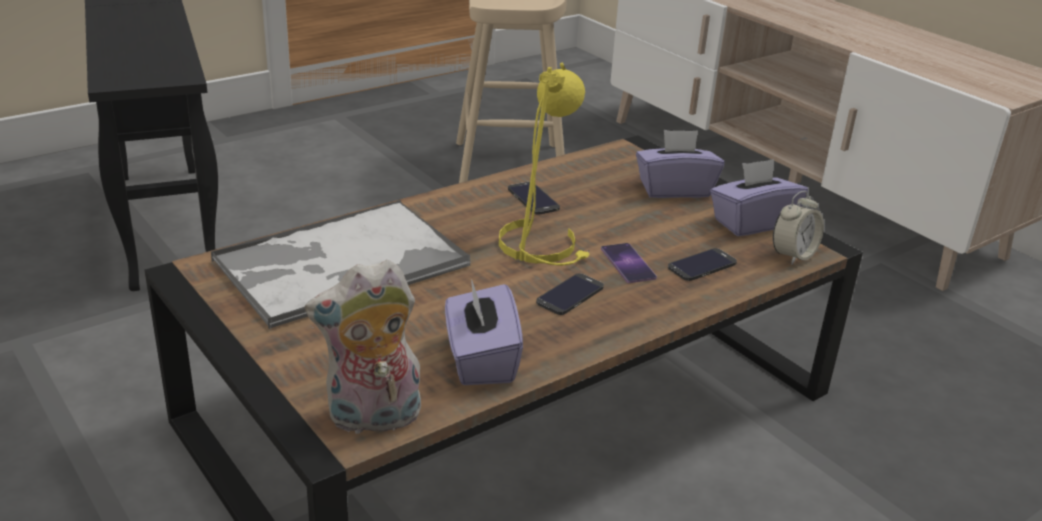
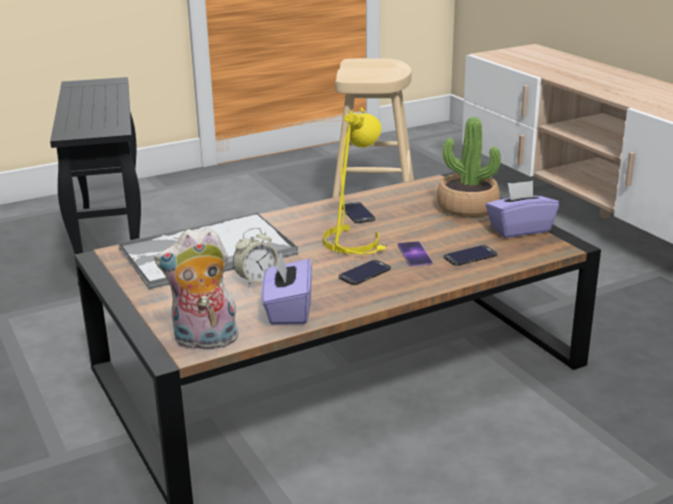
camera: 10 degrees right, 5 degrees down
purple tissue box [636,130,724,198] -> potted plant [437,117,501,217]
alarm clock [773,191,824,265] -> alarm clock moved to [233,228,279,287]

